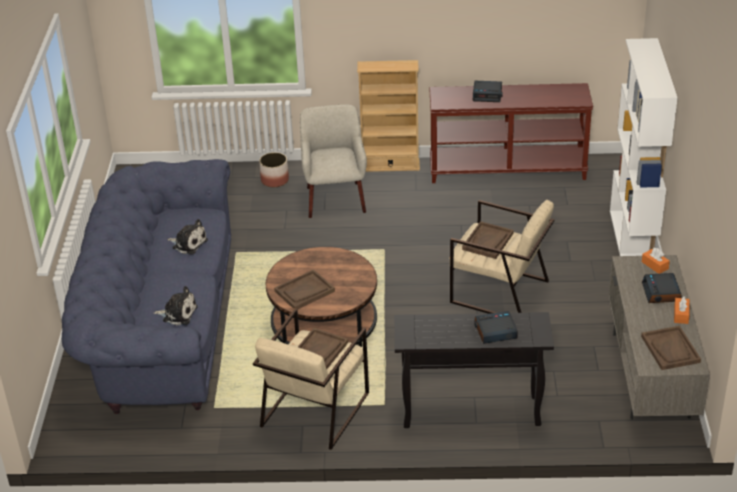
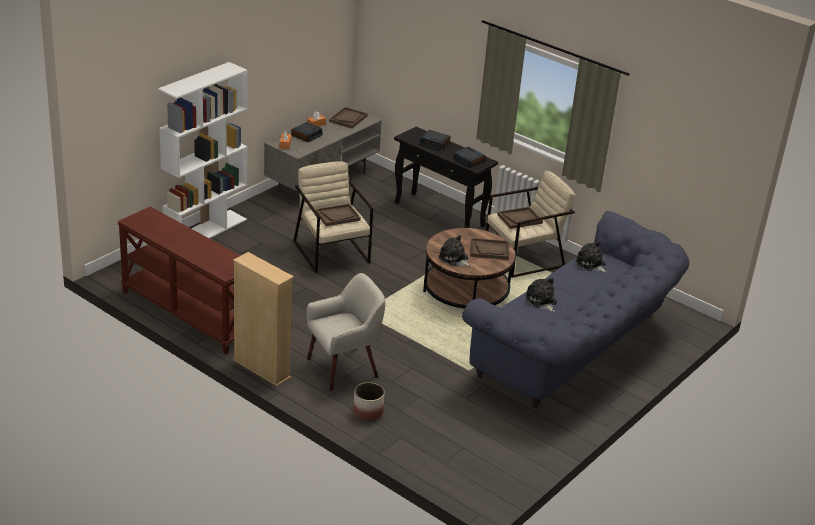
camera: 145 degrees left, 5 degrees down
beige armchair [300,104,367,218] -> beige armchair turned 150 degrees counterclockwise [306,273,385,391]
alarm clock [473,81,503,102] -> alarm clock moved to [453,146,486,168]
none -> plush toy [438,235,471,267]

